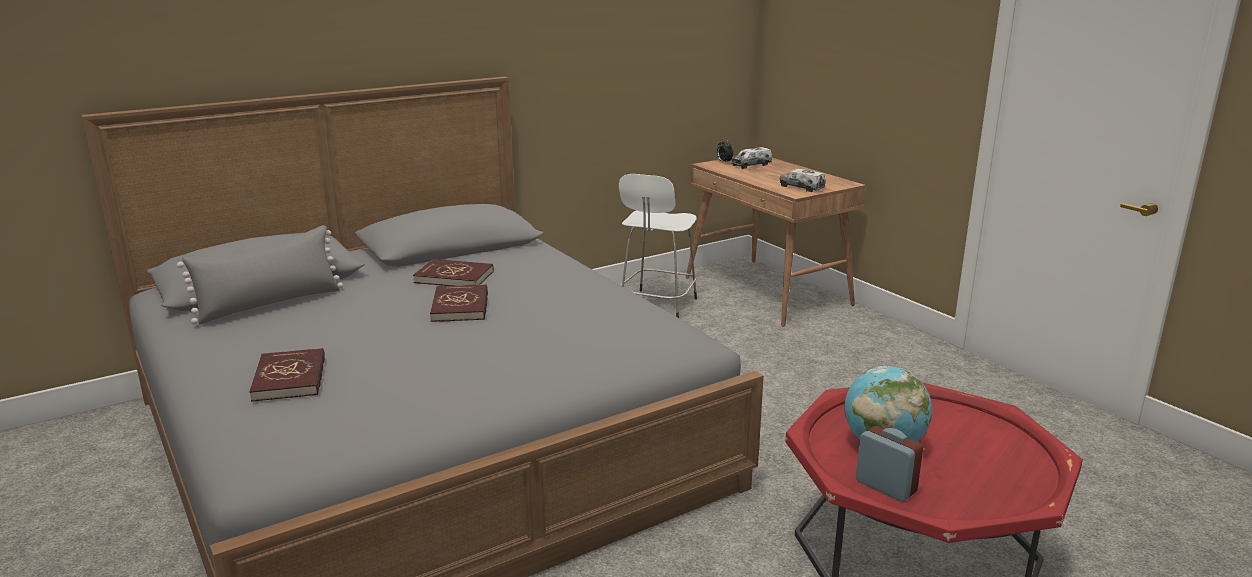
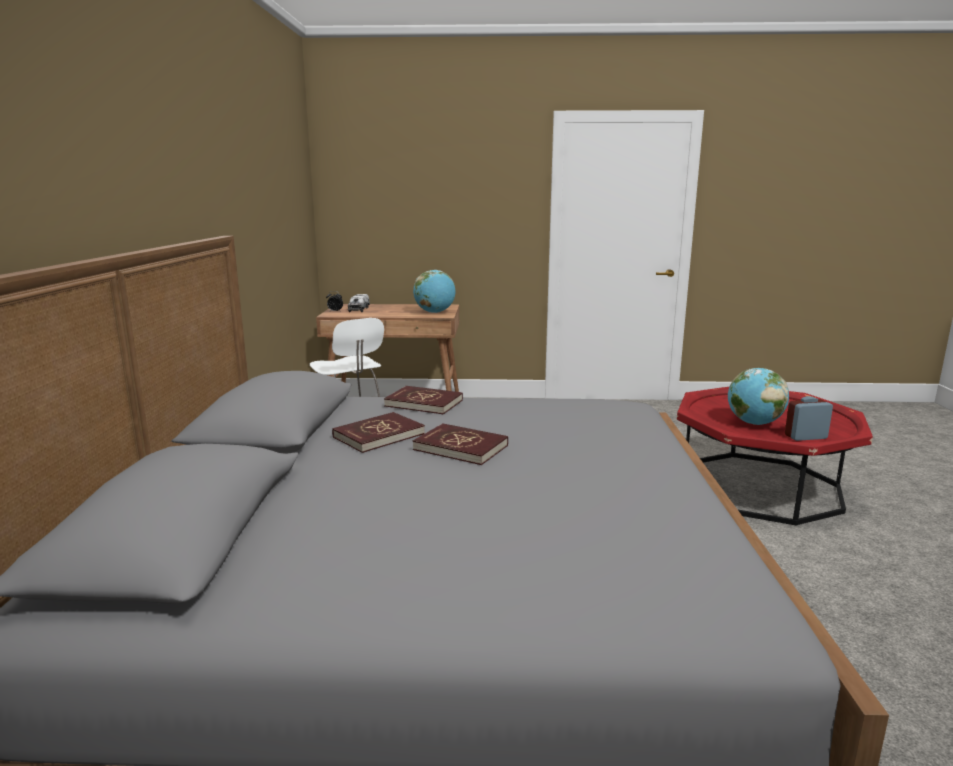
camera: 55 degrees left, 5 degrees down
grey pillow [177,225,343,324] -> none
red book [249,348,325,402] -> red book moved to [384,386,463,414]
toy truck [780,169,826,192] -> globe [413,270,455,313]

